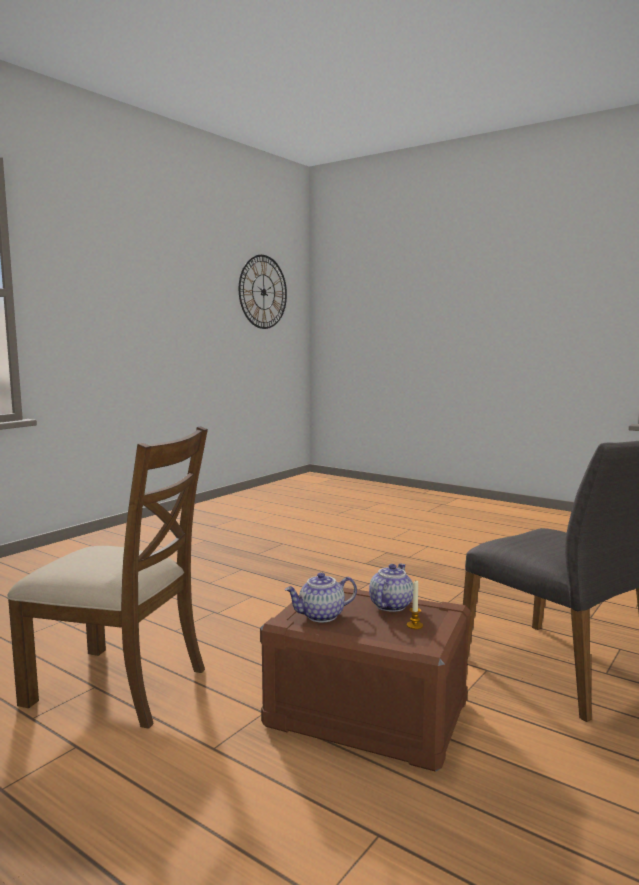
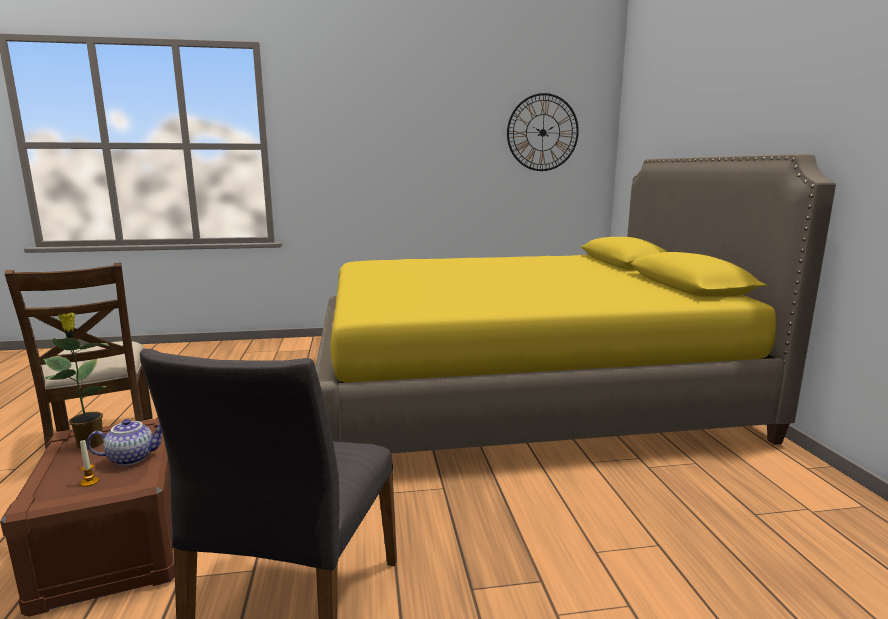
camera: 45 degrees right, 5 degrees up
teapot [285,572,357,622] -> potted plant [43,313,109,449]
none -> yellow bed [315,154,836,454]

